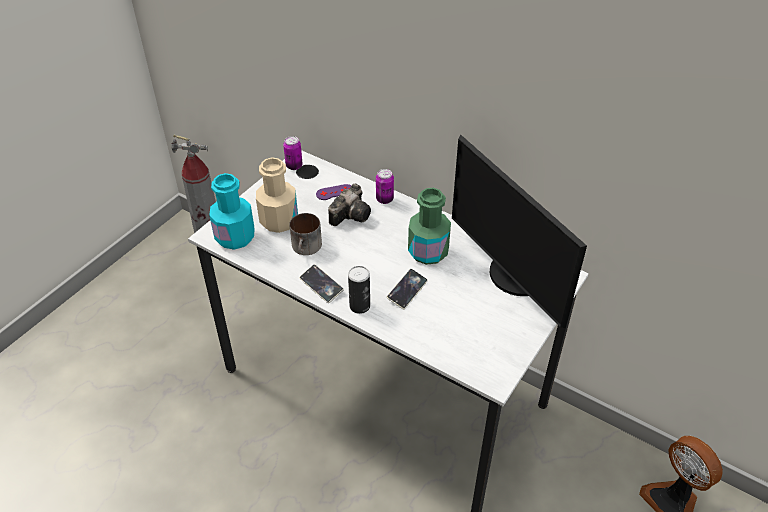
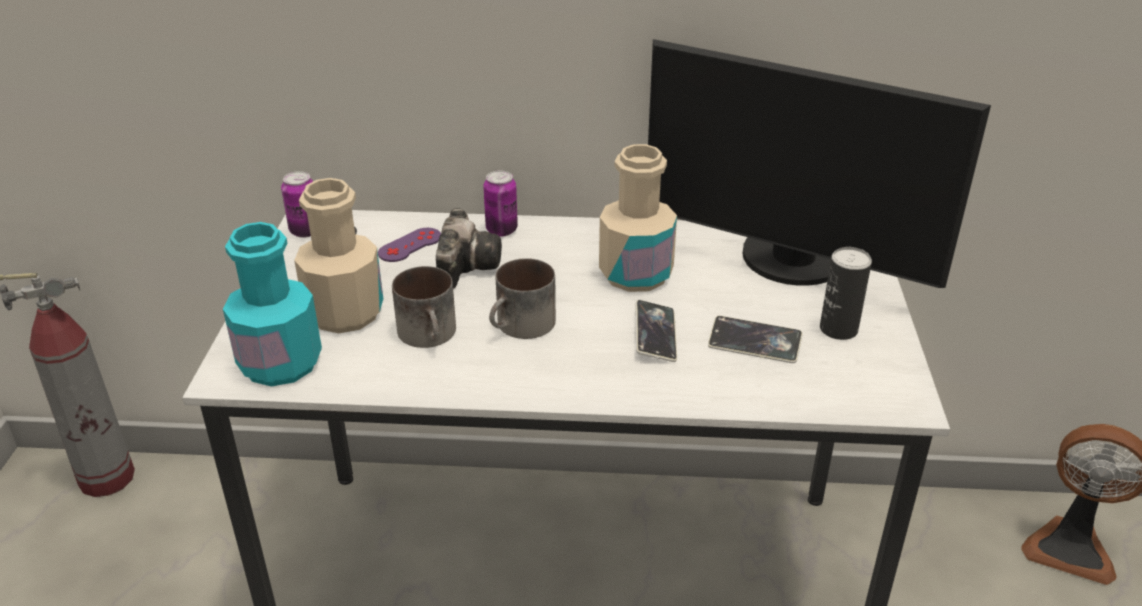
camera: 30 degrees left, 10 degrees down
phone [299,264,344,303] -> phone moved to [708,316,803,363]
can [348,266,370,314] -> can moved to [820,247,872,340]
green bottle [408,188,451,265] -> beige bottle [599,144,677,292]
none -> mug [489,258,556,339]

